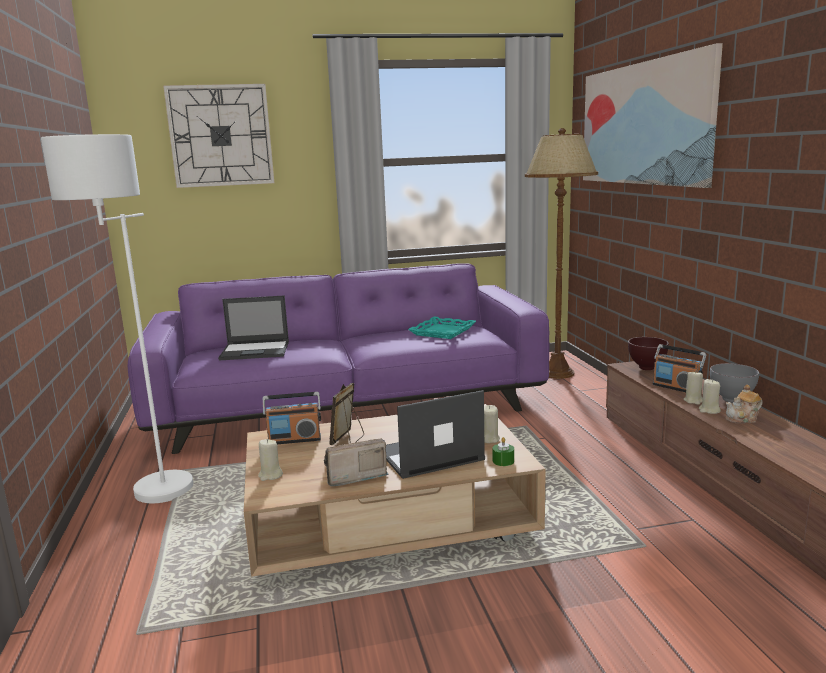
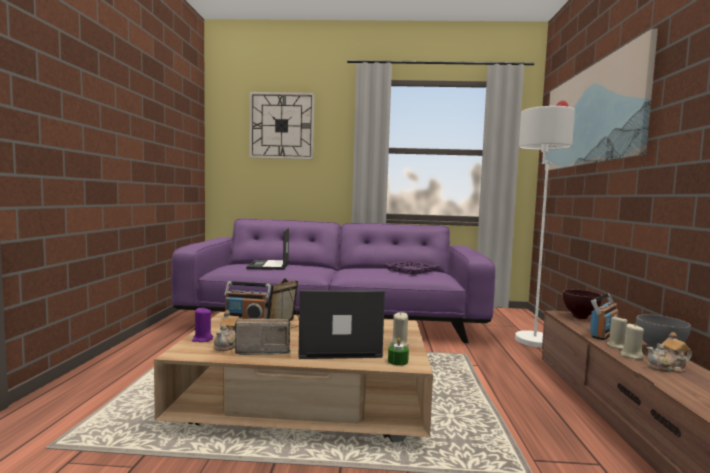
camera: 15 degrees right, 10 degrees down
white floor lamp [41,134,193,503] -> white floor lamp moved to [515,106,575,348]
laptop [218,295,289,360] -> laptop turned 75 degrees clockwise [246,228,289,270]
beige candle [258,439,283,481] -> purple candle [192,307,213,342]
turquoise tray [408,316,476,339] -> purple tray [383,260,439,275]
brown floor lamp [525,128,598,379] -> none
radio [653,344,706,392] -> radio turned 105 degrees counterclockwise [590,293,619,340]
none -> teapot [214,310,239,351]

